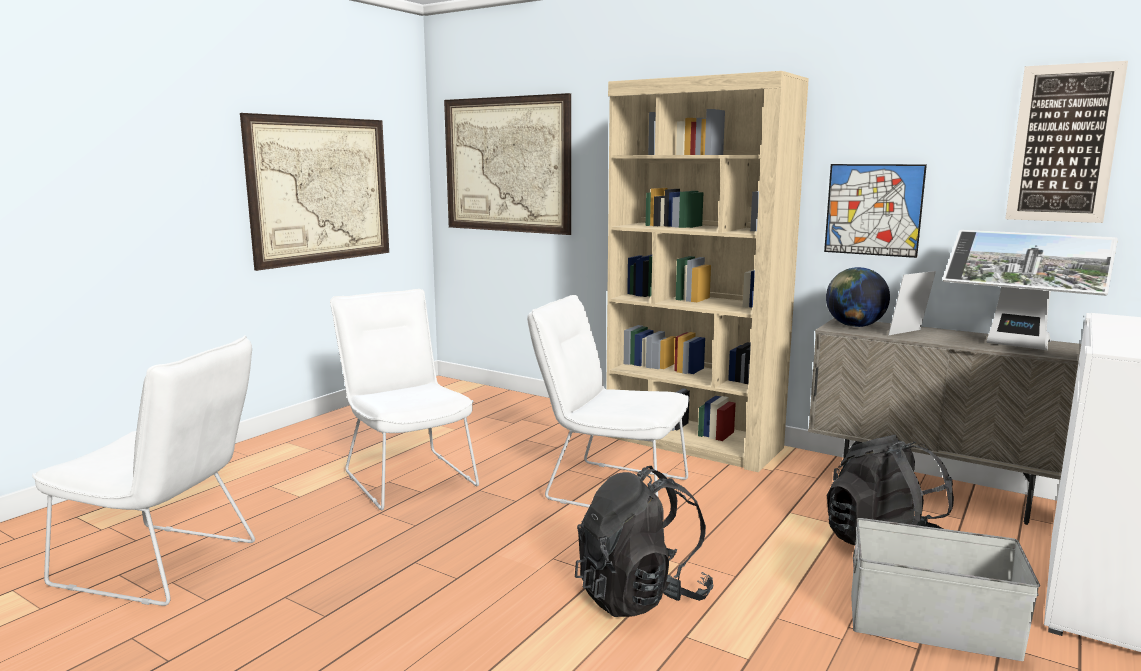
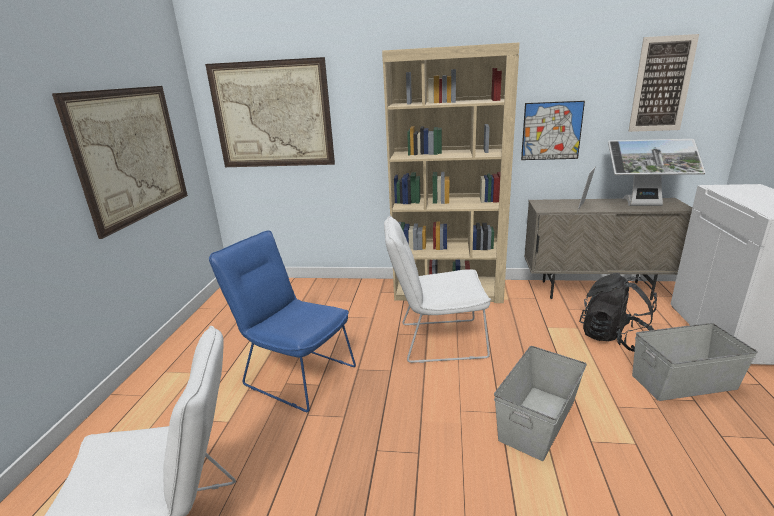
camera: 25 degrees left, 10 degrees up
white chair [330,289,479,510] -> blue chair [209,231,356,412]
black backpack [575,466,713,617] -> grey storage box [494,346,587,461]
globe [826,267,890,327] -> none

